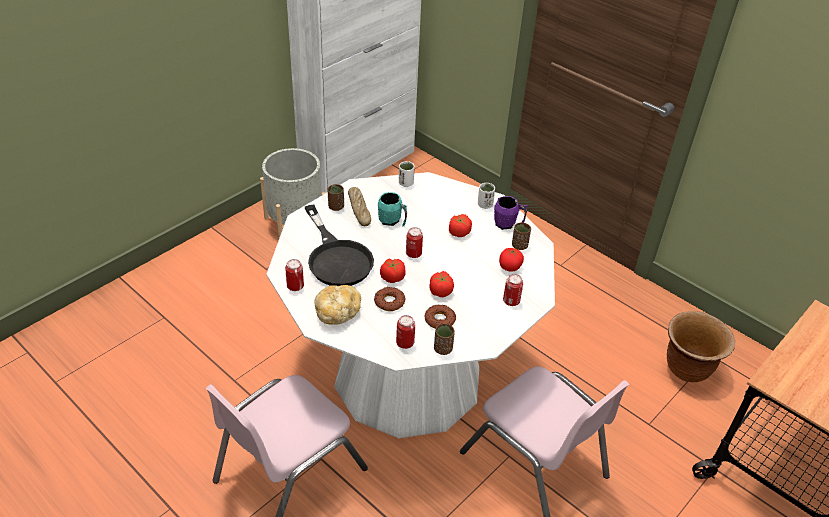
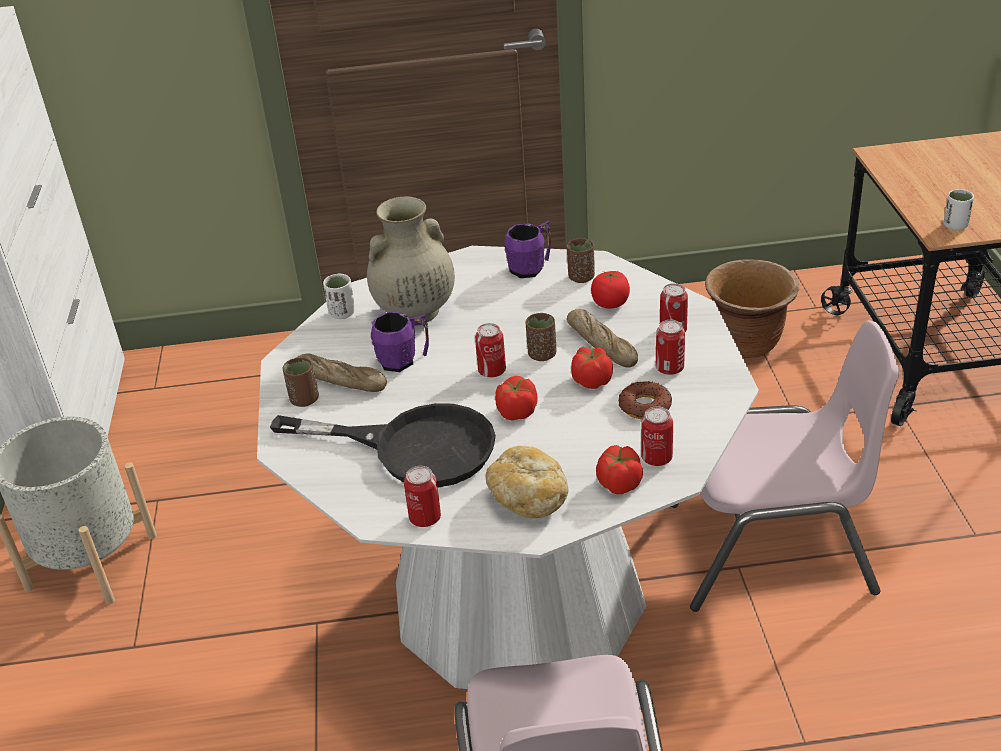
camera: 45 degrees left, 5 degrees down
donut [374,287,405,311] -> none
turquoise mug [378,192,407,226] -> purple mug [371,312,429,372]
brown cup [434,324,455,355] -> brown cup moved to [526,313,556,361]
tomato [449,214,472,237] -> tomato moved to [596,445,643,494]
white cup [478,183,495,209] -> white cup moved to [944,189,974,230]
none -> beige vase [367,196,455,322]
none -> bread [567,309,638,368]
none -> can [656,320,685,375]

